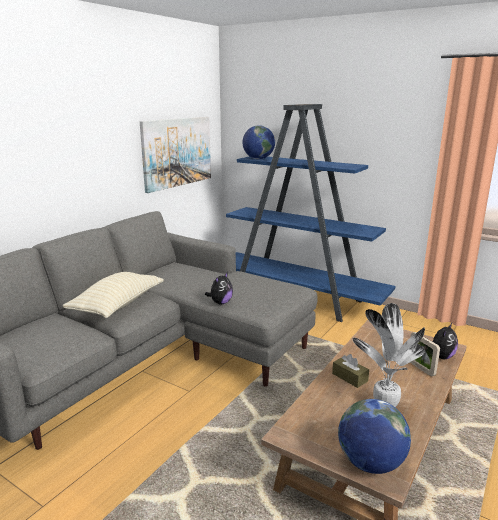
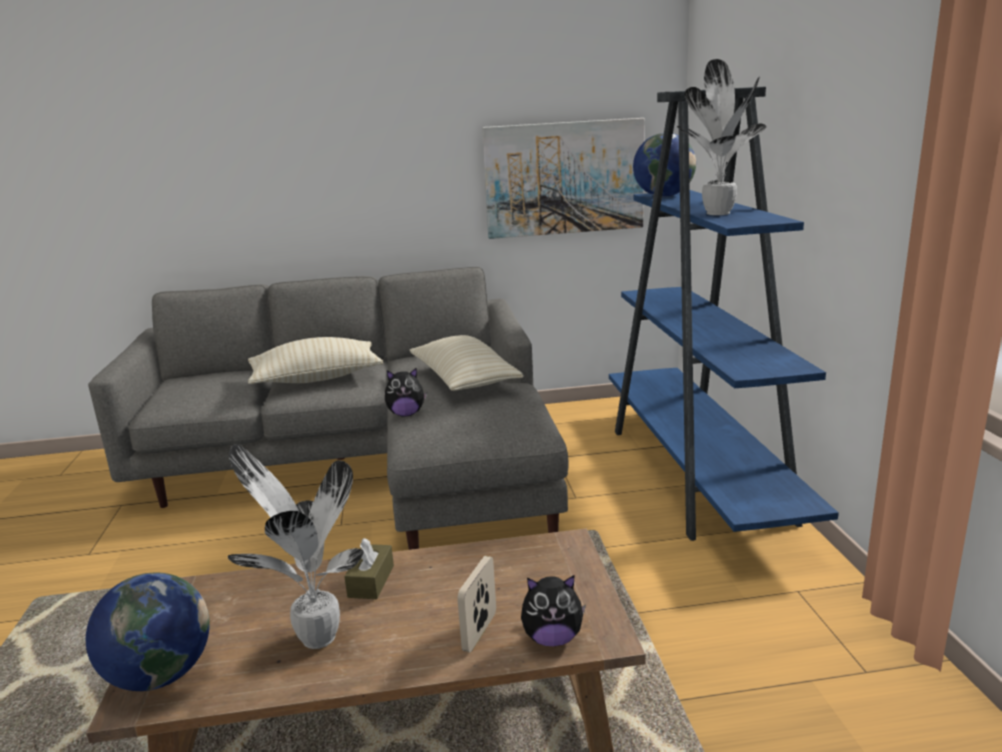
camera: 50 degrees right, 0 degrees up
none -> beige pillow [410,335,524,391]
none -> potted plant [677,59,767,215]

